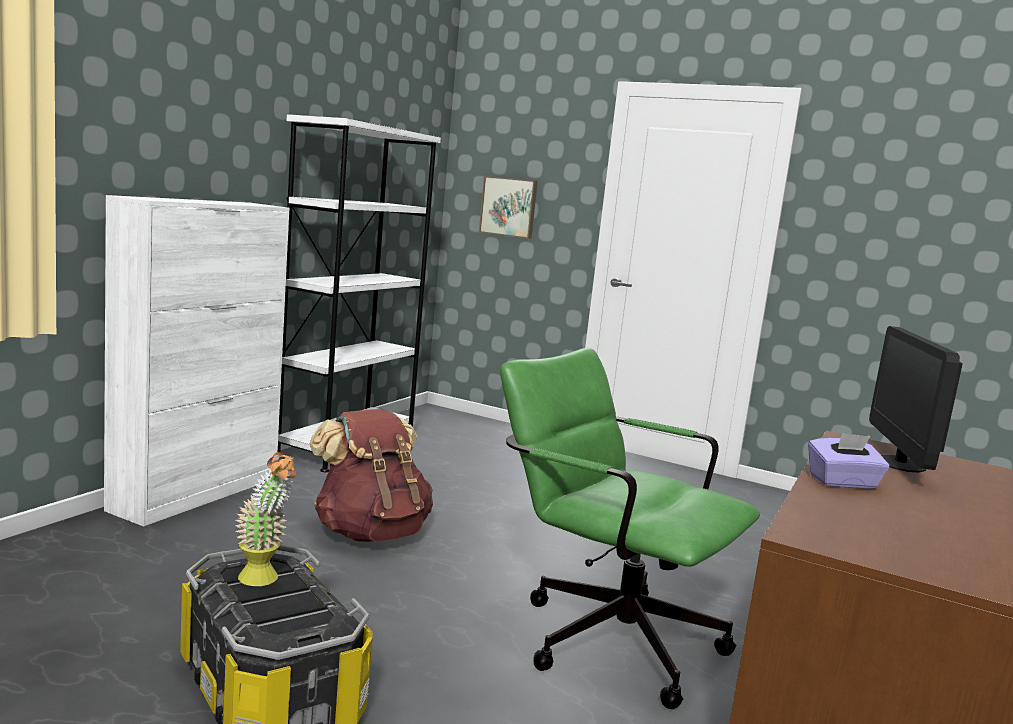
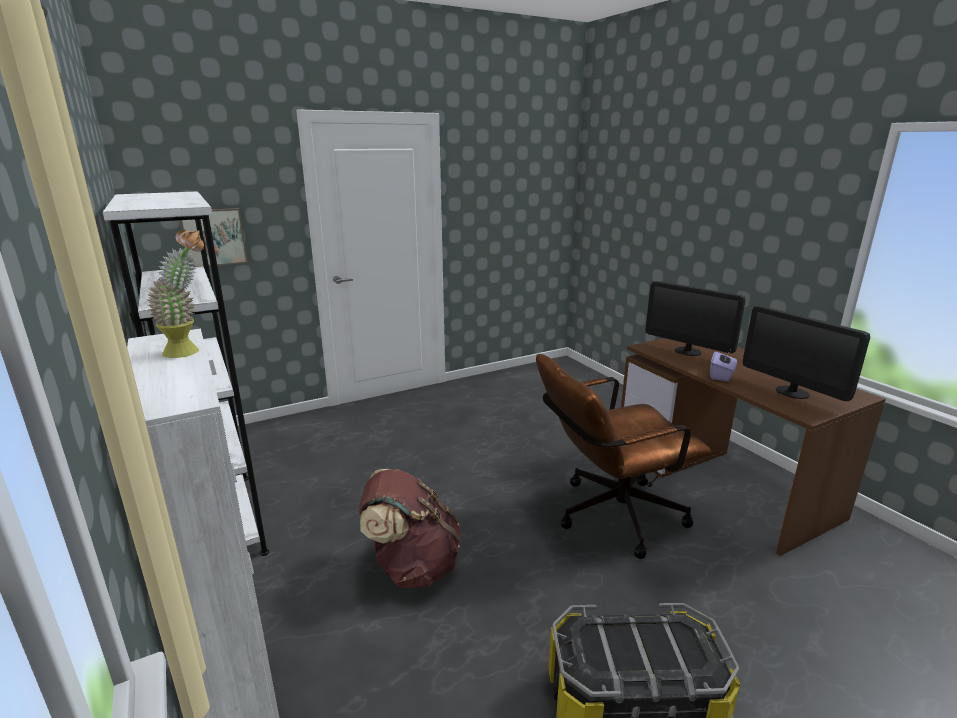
camera: 55 degrees left, 10 degrees up
potted plant [235,452,296,586] -> potted plant moved to [147,230,204,358]
green office chair [500,348,760,709] -> brown office chair [536,354,711,559]
none -> monitor [743,306,870,401]

